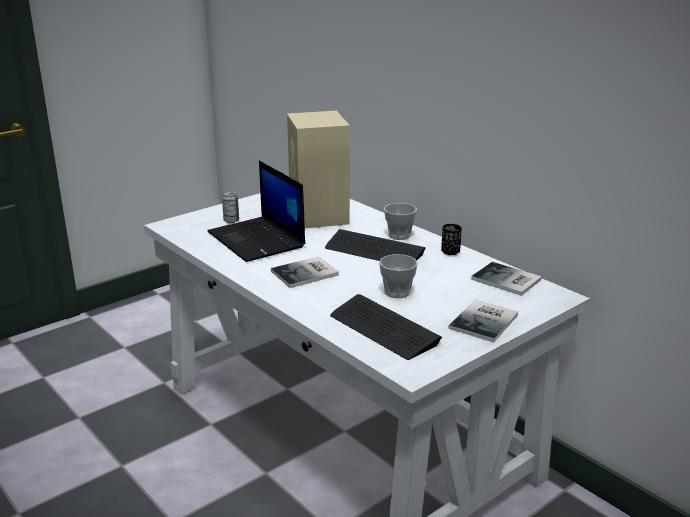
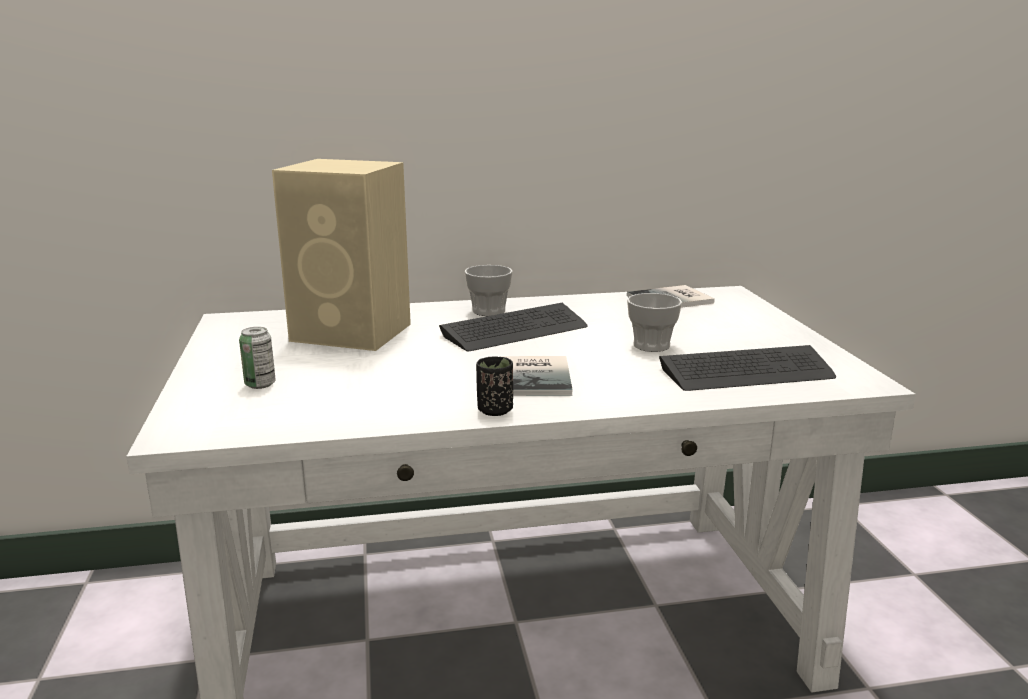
camera: 60 degrees left, 5 degrees down
laptop [207,161,305,262] -> none
black cup [441,224,462,255] -> black cup moved to [476,357,513,416]
book [449,300,518,342] -> none

